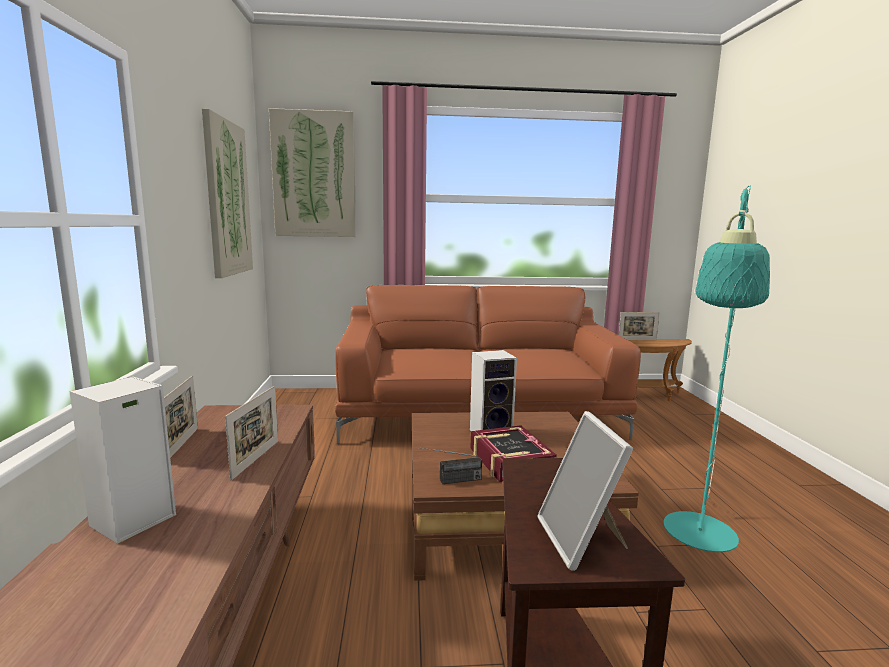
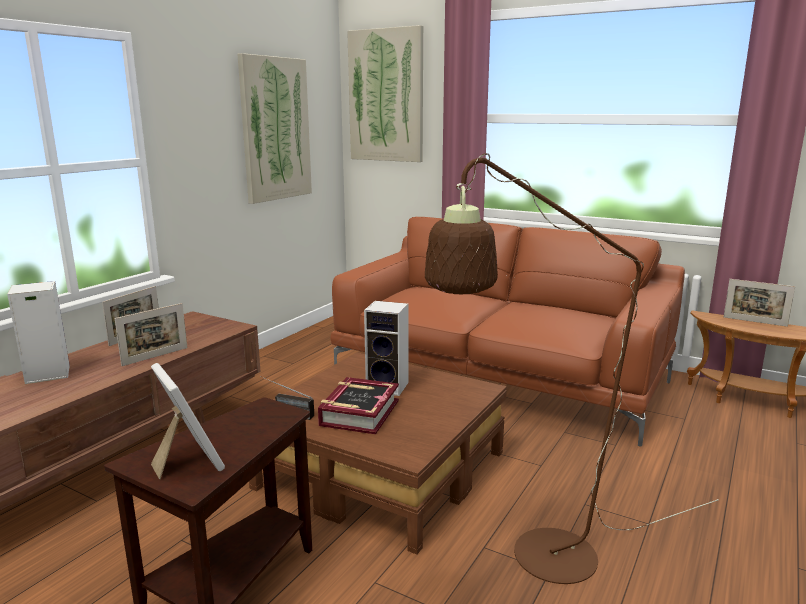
camera: 35 degrees right, 5 degrees up
picture frame [538,411,633,571] -> picture frame turned 120 degrees clockwise [151,363,225,479]
turquoise floor lamp [664,185,770,552] -> brown floor lamp [425,153,719,584]

